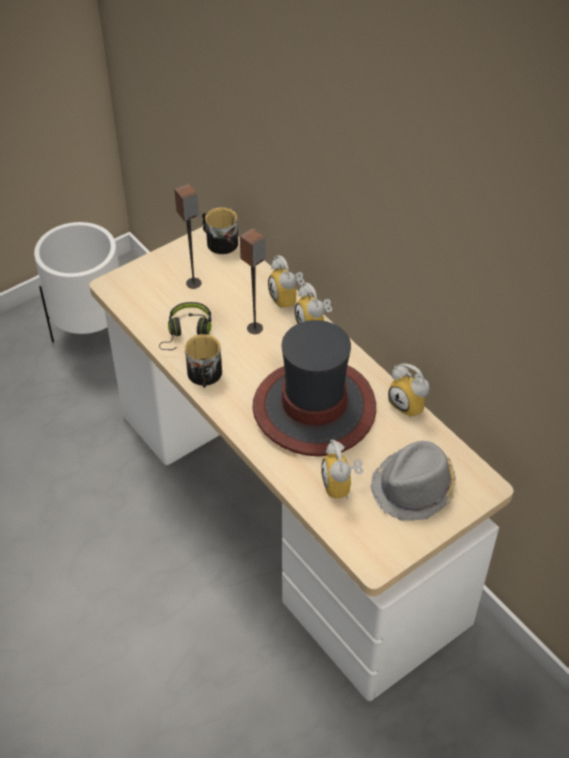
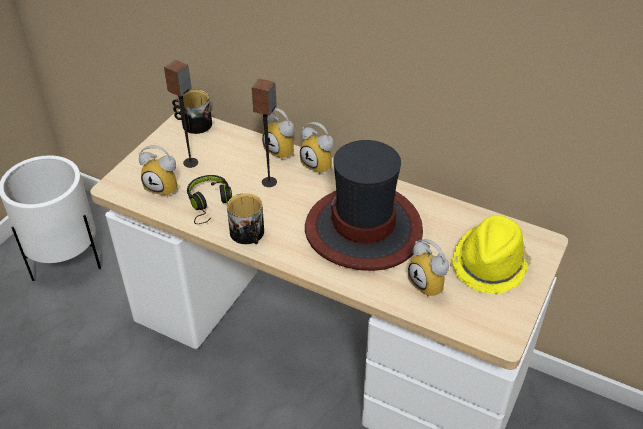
camera: 25 degrees left, 5 degrees down
grey hat [371,441,456,521] -> yellow hat [452,215,531,294]
alarm clock [388,364,429,418] -> alarm clock moved to [139,145,178,197]

